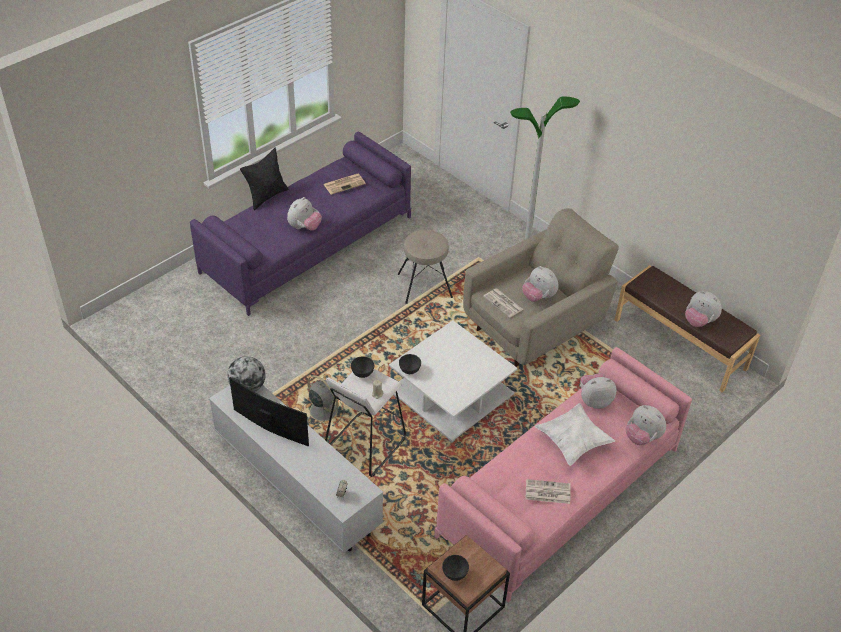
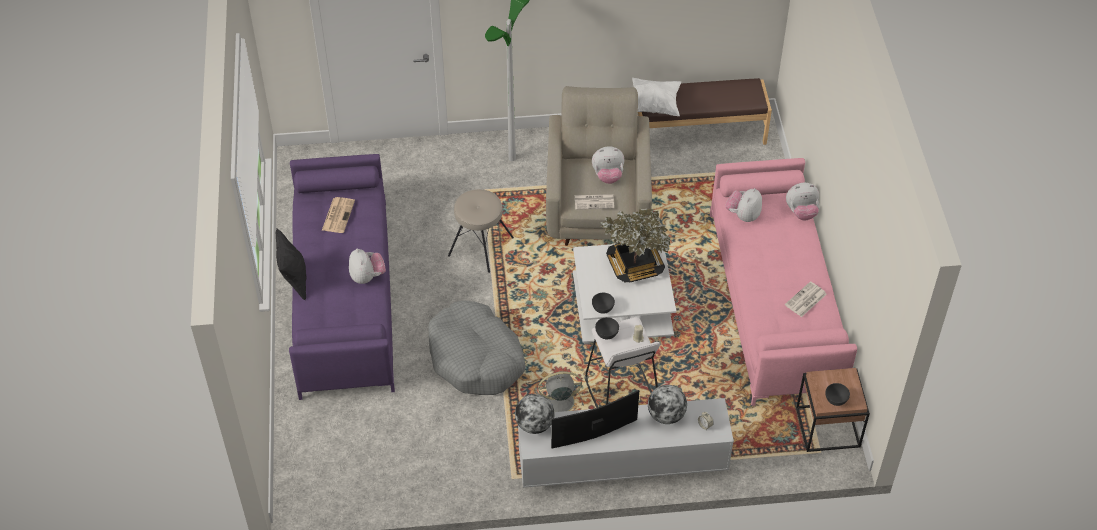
camera: 50 degrees left, 5 degrees up
white pillow [535,403,615,466] -> white pillow moved to [632,78,681,116]
plush toy [685,291,722,327] -> none
none -> grey dog bed [428,300,526,395]
none -> potted plant [601,209,670,282]
none -> globe [648,385,687,424]

